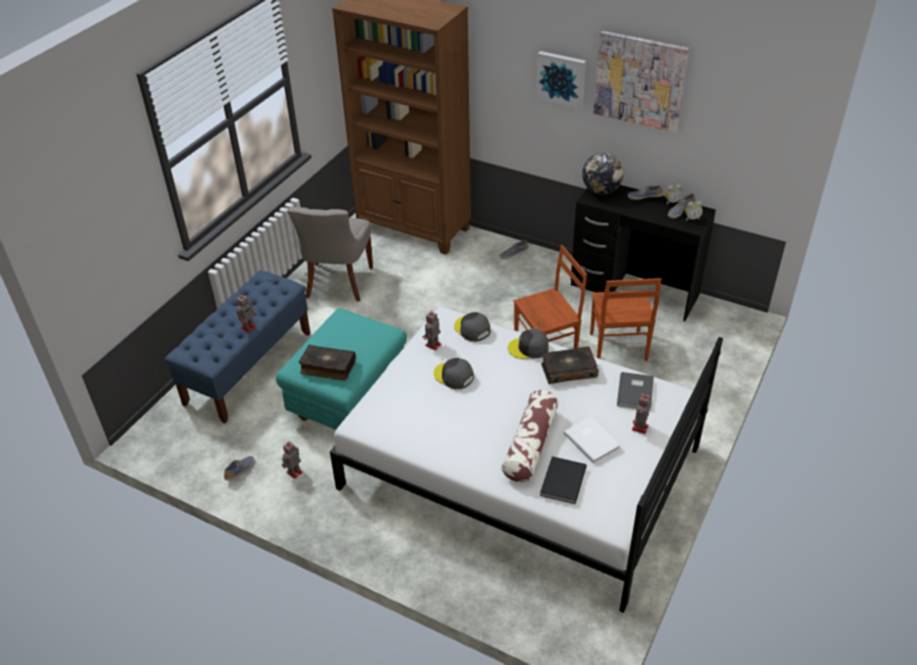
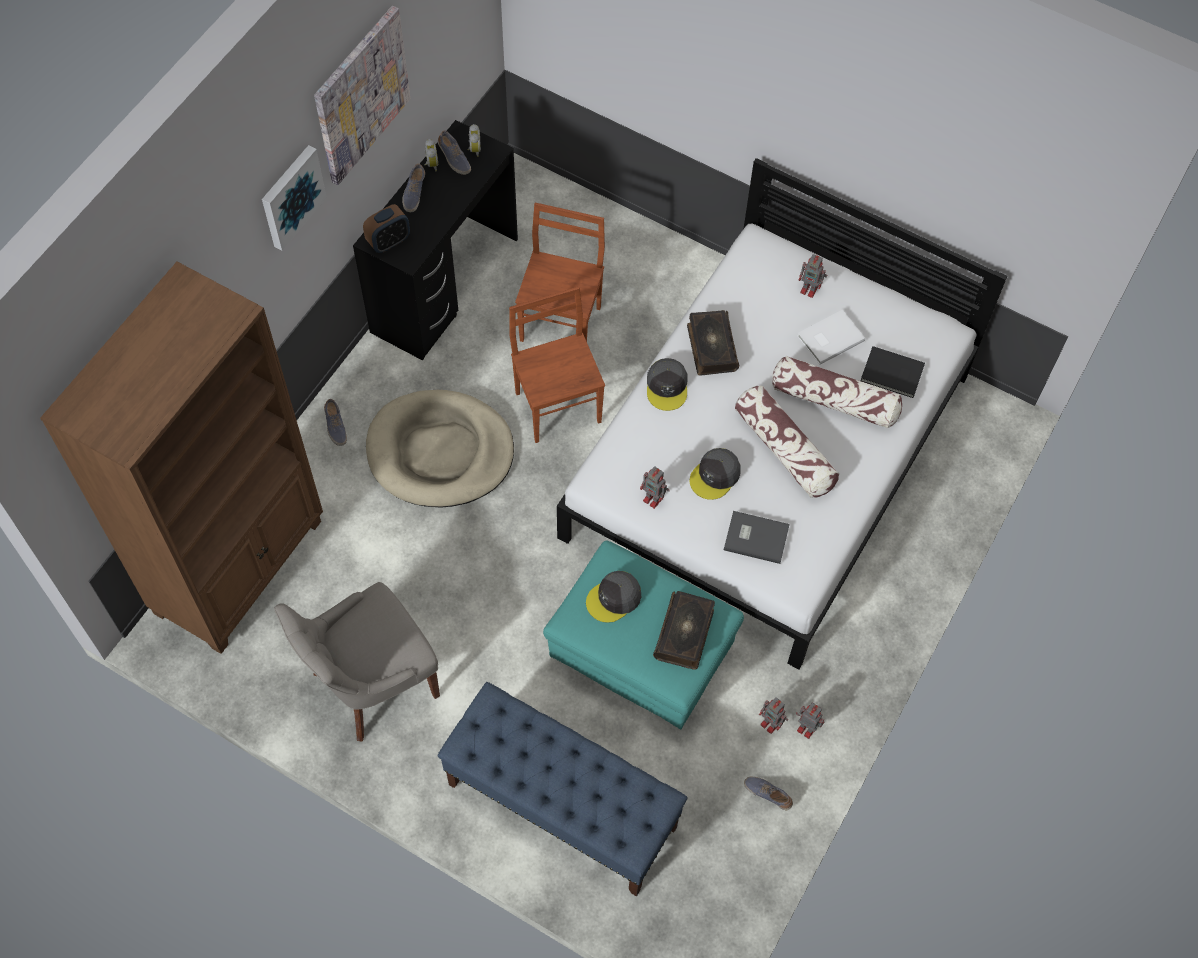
camera: 90 degrees left, 20 degrees up
toy robot [236,293,256,333] -> toy robot moved to [796,702,824,739]
grey chair [288,207,373,302] -> grey chair turned 135 degrees clockwise [274,582,440,742]
grey cap [454,312,490,342] -> grey cap moved to [586,571,641,623]
globe [582,153,624,194] -> alarm clock [363,204,410,253]
brown chair [590,278,661,361] -> brown chair turned 75 degrees counterclockwise [515,203,605,342]
grey book [617,372,654,411] -> grey book moved to [724,511,790,564]
none -> beige dog bed [366,390,514,508]
none -> pillow [735,386,839,498]

